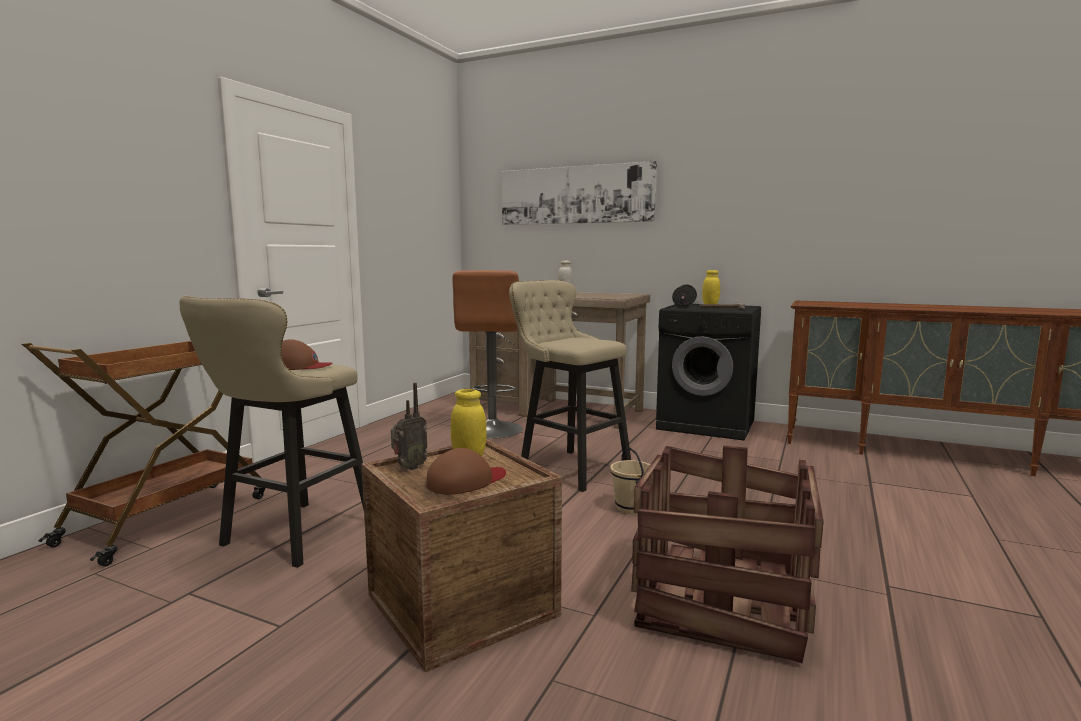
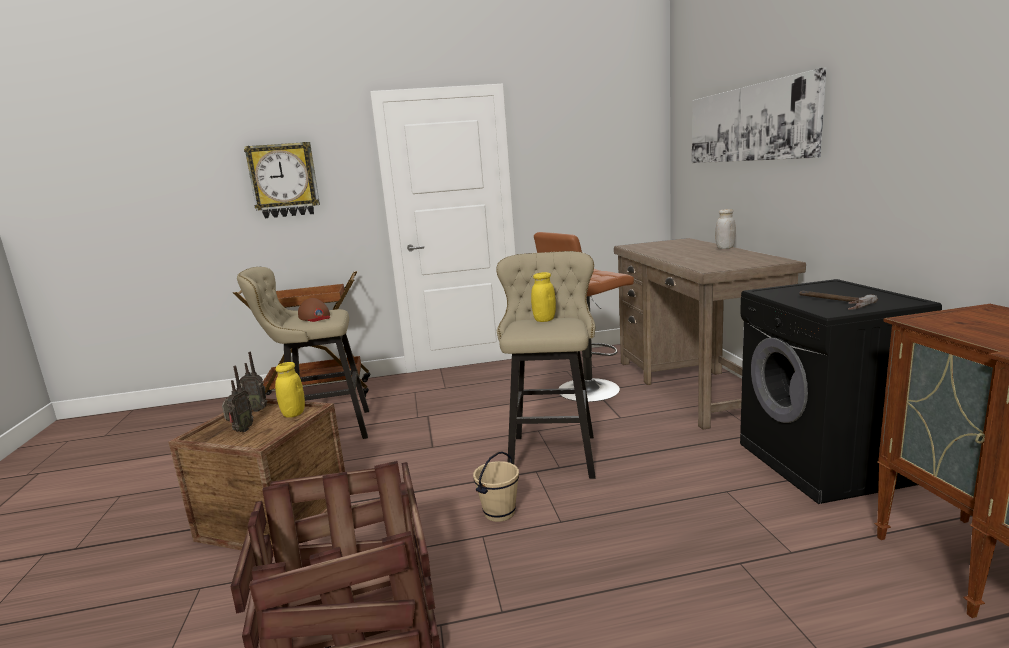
camera: 55 degrees right, 5 degrees up
brown cap [426,448,506,495] -> radio [222,366,253,432]
black dumbbell [672,284,697,308] -> none
yellow jar [702,270,720,304] -> yellow jar moved to [531,272,556,322]
none -> wall clock [244,142,320,218]

